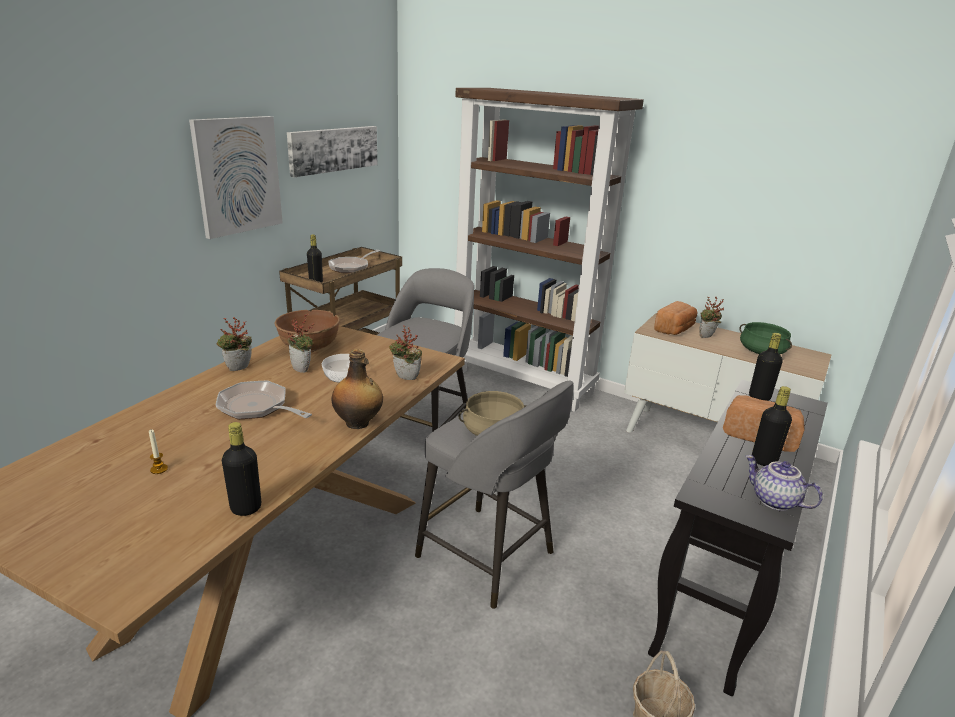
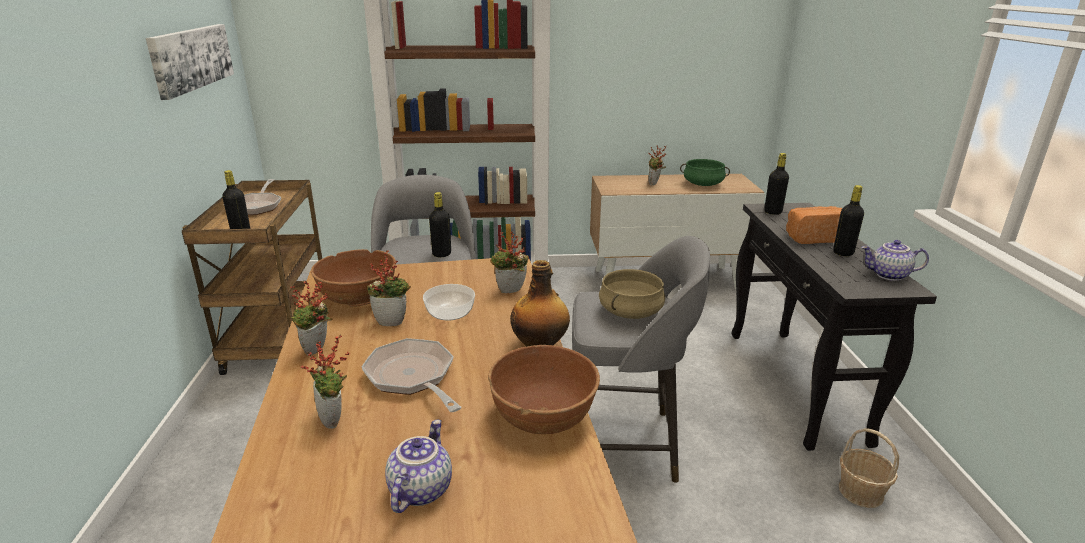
camera: 35 degrees left, 0 degrees up
candle [149,430,168,474] -> teapot [385,420,452,513]
picture [189,116,283,239] -> none
frying pan [216,380,312,419] -> frying pan turned 60 degrees clockwise [361,338,462,412]
black bottle [222,422,261,516] -> black bottle moved to [429,192,451,257]
bread [654,301,698,335] -> none
none -> potted plant [301,334,351,429]
none -> brown bowl [488,345,600,434]

